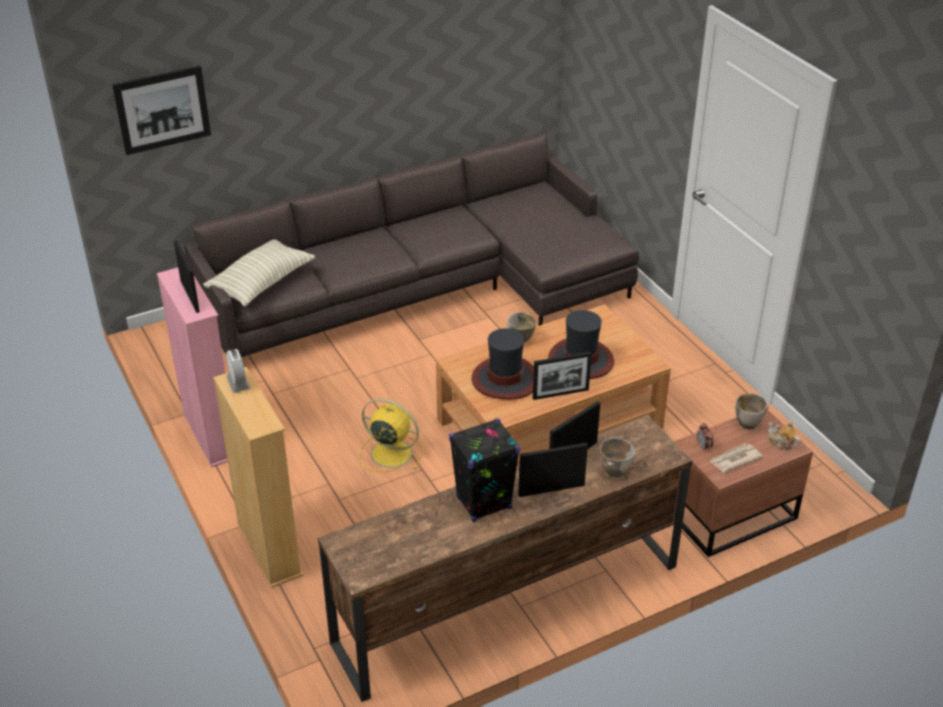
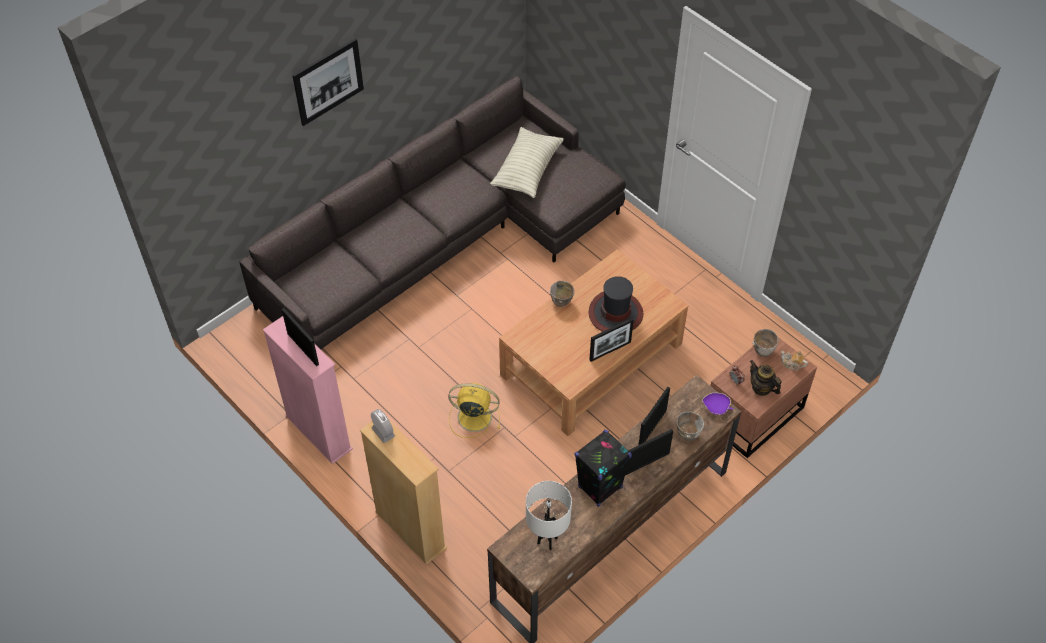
camera: 15 degrees left, 15 degrees up
picture [112,66,211,155] -> picture moved to [292,38,364,126]
pillow [203,239,315,307] -> pillow moved to [490,127,564,198]
hat [472,328,534,400] -> none
newspaper [709,443,763,473] -> teapot [750,360,782,396]
none -> white table lamp [526,481,572,550]
none -> purple bowl [702,393,733,415]

